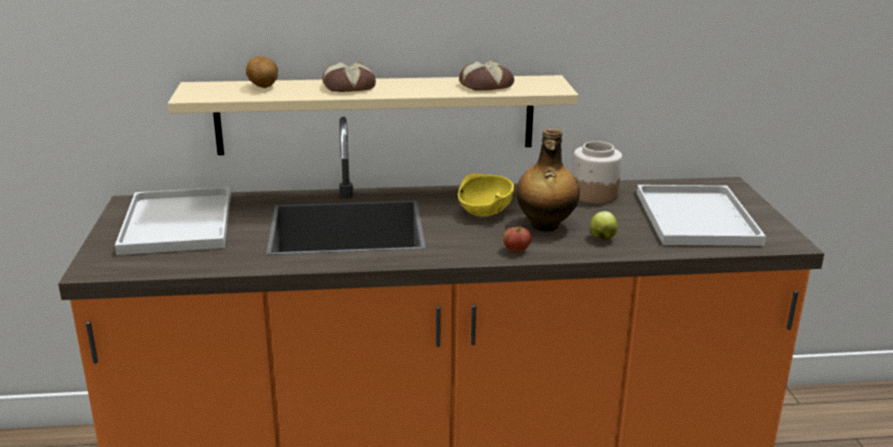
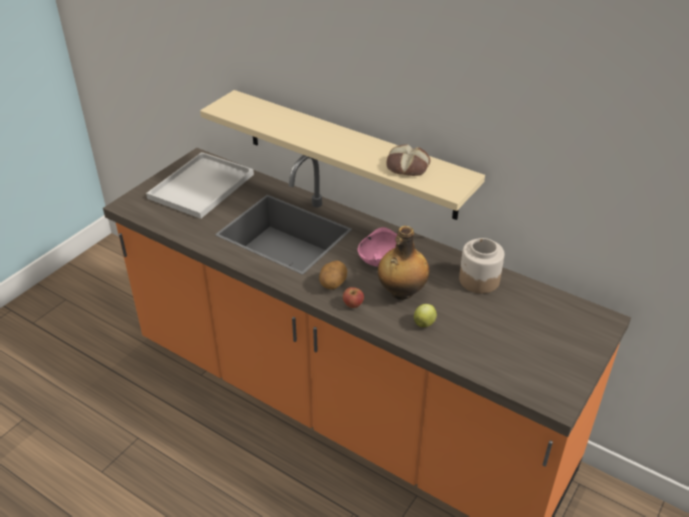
camera: 40 degrees right, 15 degrees up
potato [246,56,278,88] -> potato moved to [319,261,347,289]
bread [323,62,376,92] -> none
yellow bowl [458,173,514,217] -> pink bowl [357,227,397,267]
white tray [637,185,766,246] -> none

